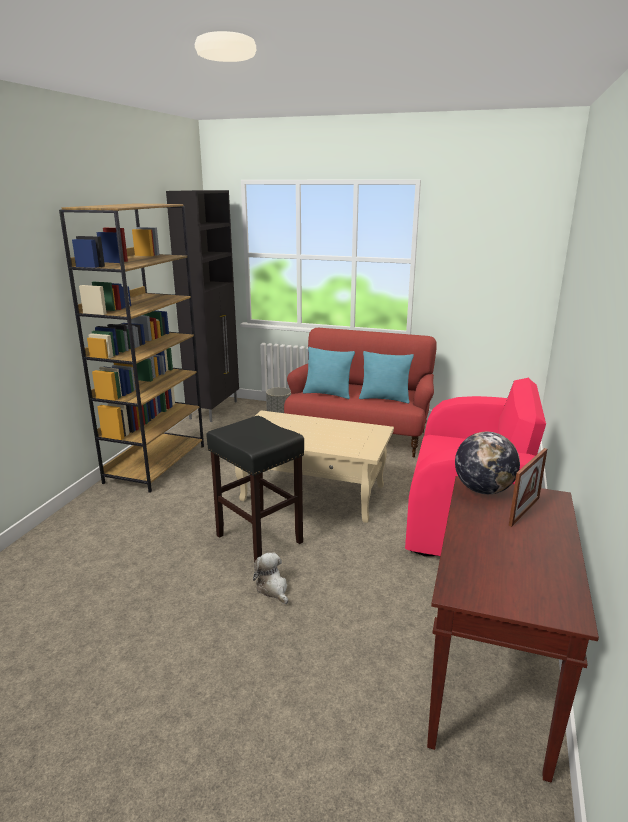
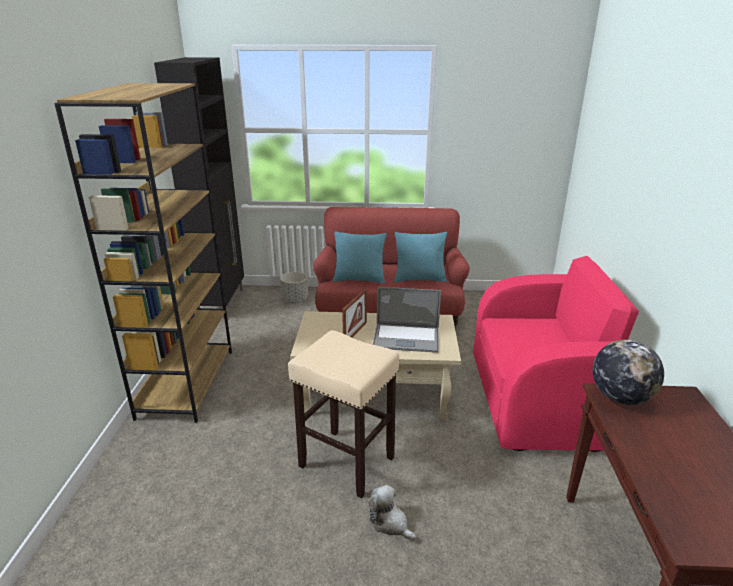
camera: 15 degrees left, 5 degrees up
black stool [206,416,304,563] -> beige stool [288,330,399,498]
picture frame [509,448,547,527] -> picture frame moved to [342,289,367,337]
none -> laptop [373,287,441,353]

